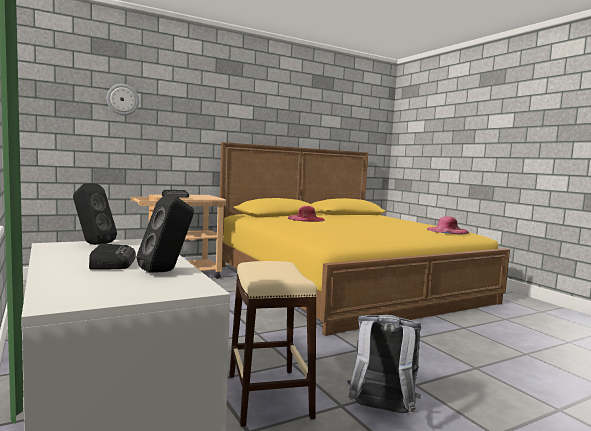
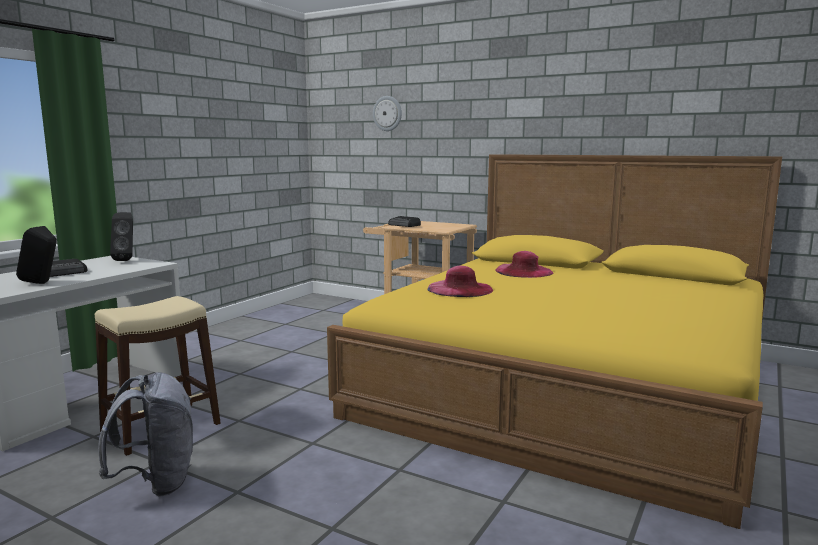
camera: 60 degrees right, 5 degrees up
pink hat [427,216,469,234] -> pink hat moved to [427,266,493,297]

